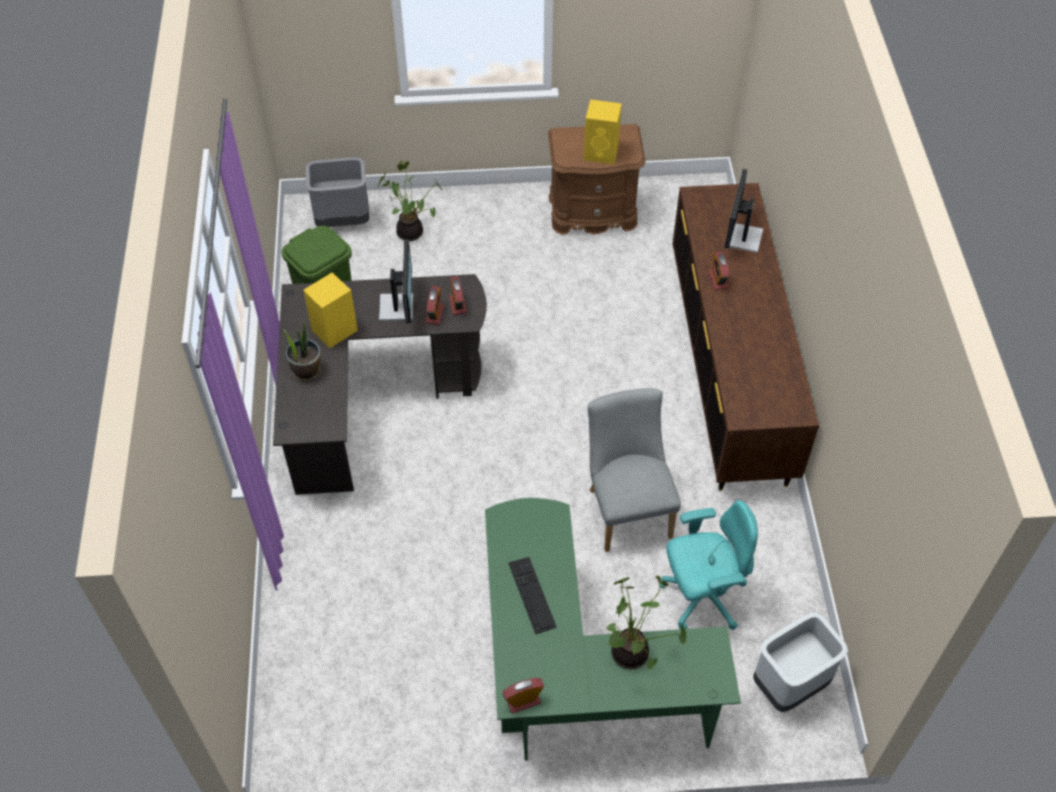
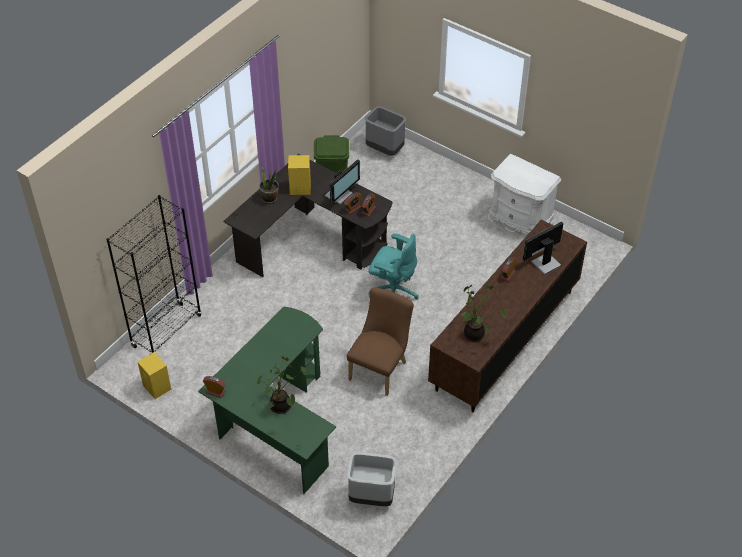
camera: 40 degrees right, 5 degrees down
potted plant [377,161,442,241] -> potted plant moved to [461,283,505,341]
keyboard [508,557,557,634] -> none
brown nightstand [548,124,646,234] -> white nightstand [488,154,561,236]
yellow speaker [584,99,622,164] -> yellow speaker moved to [138,352,171,399]
grey chair [588,388,681,552] -> brown chair [347,288,414,396]
turquoise office chair [660,500,758,630] -> turquoise office chair moved to [368,233,419,299]
none -> black bookcase [106,195,202,353]

